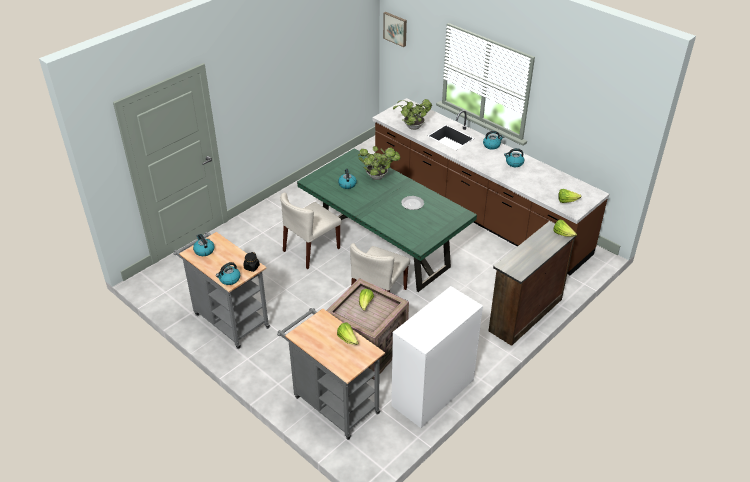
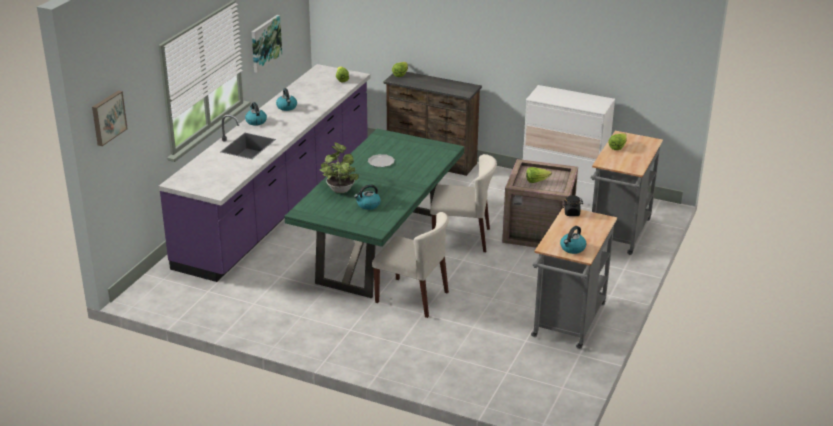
camera: 110 degrees left, 10 degrees down
kettle [216,262,240,285] -> none
brown counter [372,98,609,275] -> purple counter [159,64,370,282]
potted plant [393,99,432,130] -> none
none -> picture [252,15,282,73]

